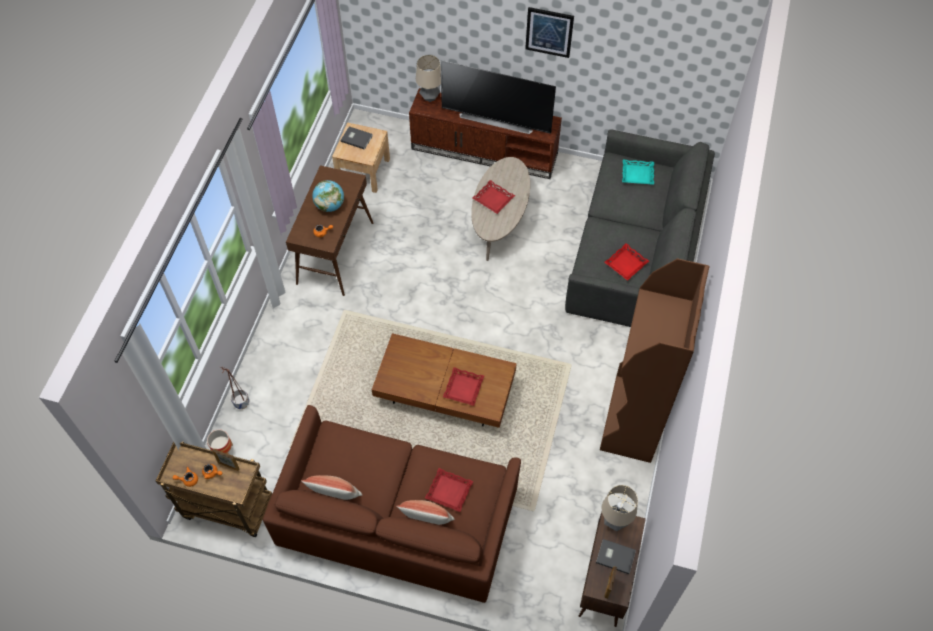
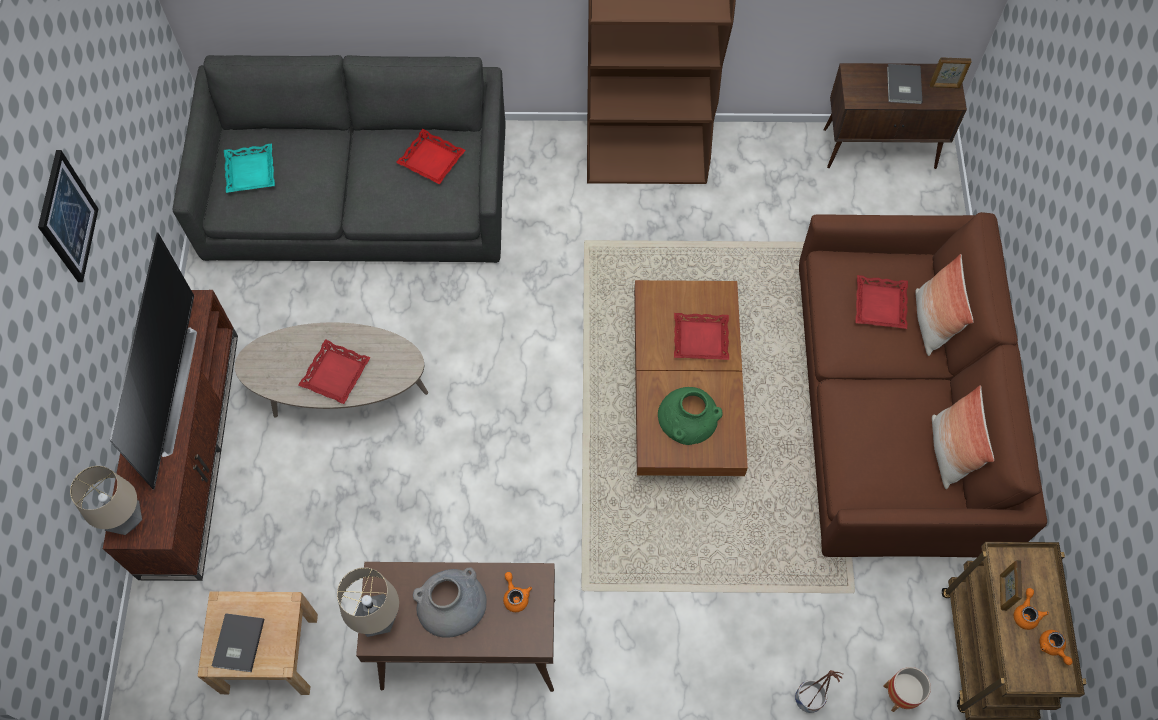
camera: 105 degrees left, 5 degrees up
globe [312,180,344,212] -> grey vase [413,567,486,638]
table lamp [602,485,638,531] -> table lamp moved to [337,567,399,637]
none -> green vase [658,387,723,445]

